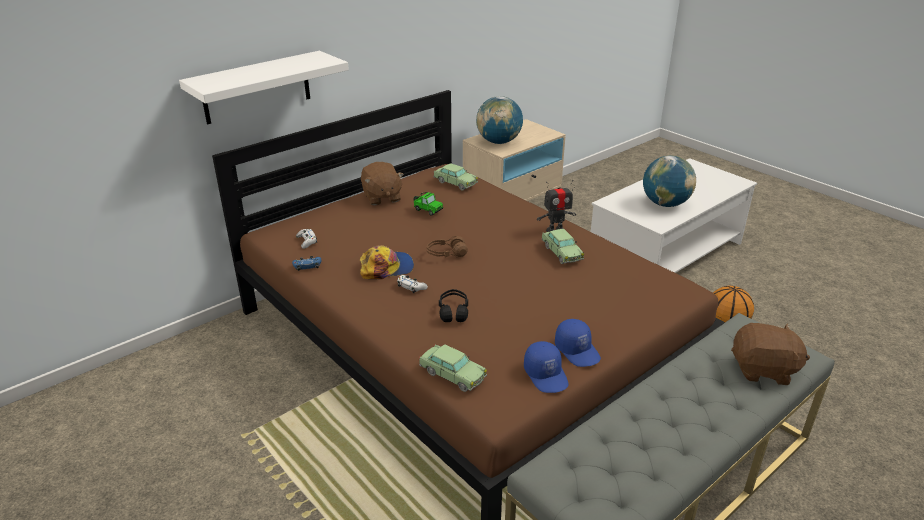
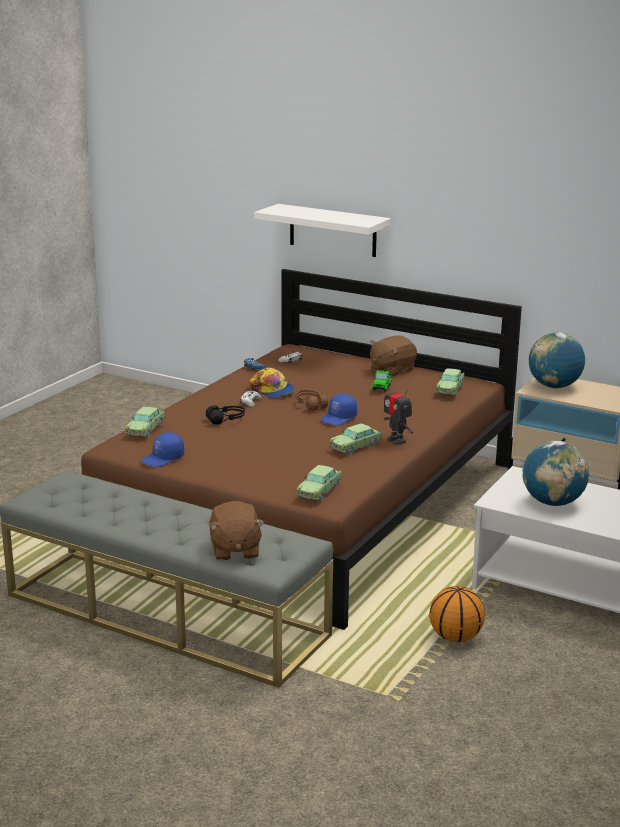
camera: 70 degrees right, 10 degrees down
blue cap [555,319,601,367] -> blue cap moved to [320,394,357,425]
none -> toy car [296,465,342,502]

